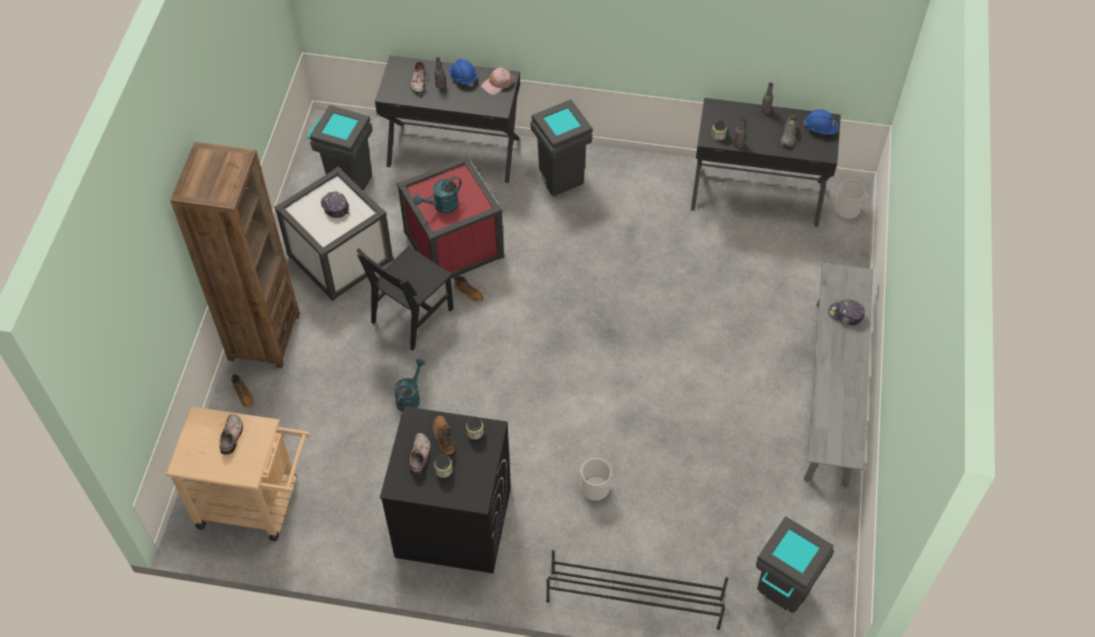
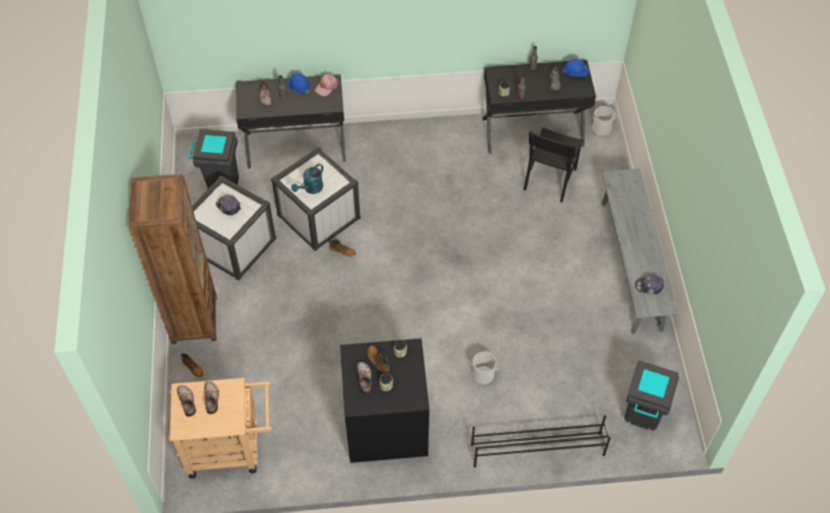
camera: 15 degrees left, 0 degrees up
black chair [356,245,454,351] -> black chair moved to [524,127,584,202]
turquoise watering can [394,359,426,412] -> none
red storage box [397,156,504,278] -> white storage box [271,146,361,251]
grey trash can [530,100,593,196] -> none
cap [828,299,865,325] -> cap moved to [635,274,664,294]
none -> shoe [177,386,196,417]

